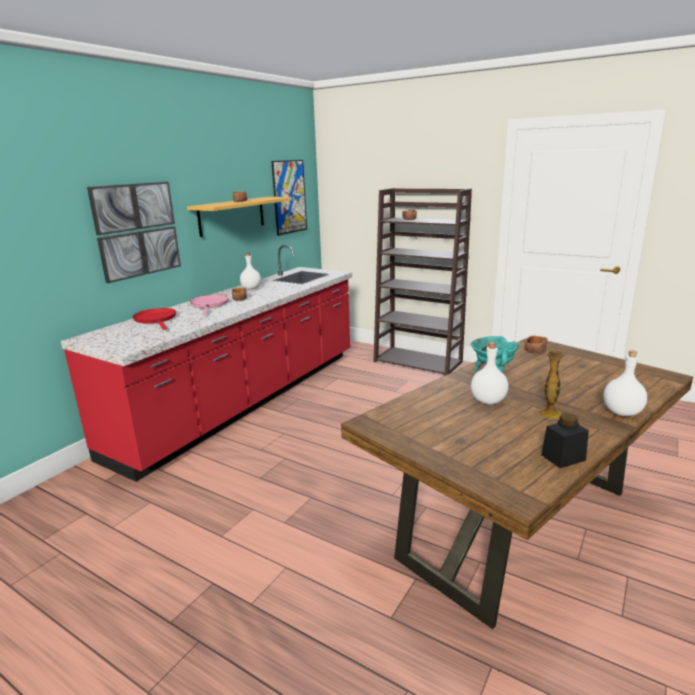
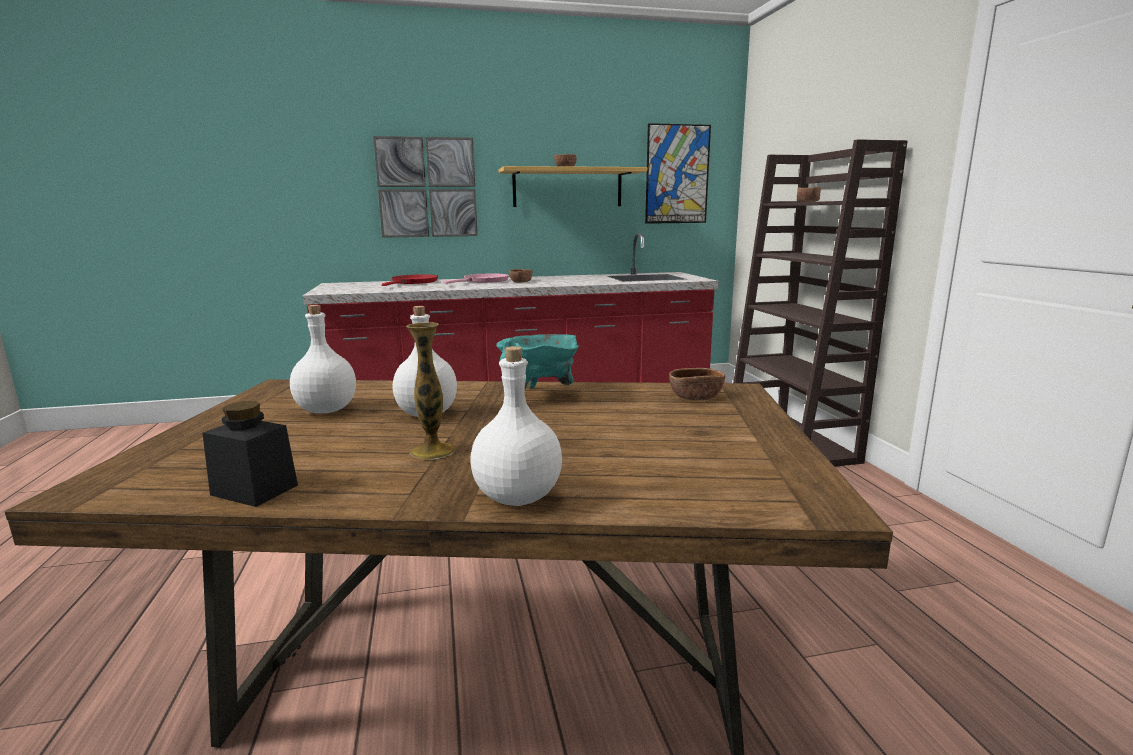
camera: 45 degrees right, 5 degrees down
white bottle [240,253,261,289] -> white bottle moved to [290,305,356,413]

